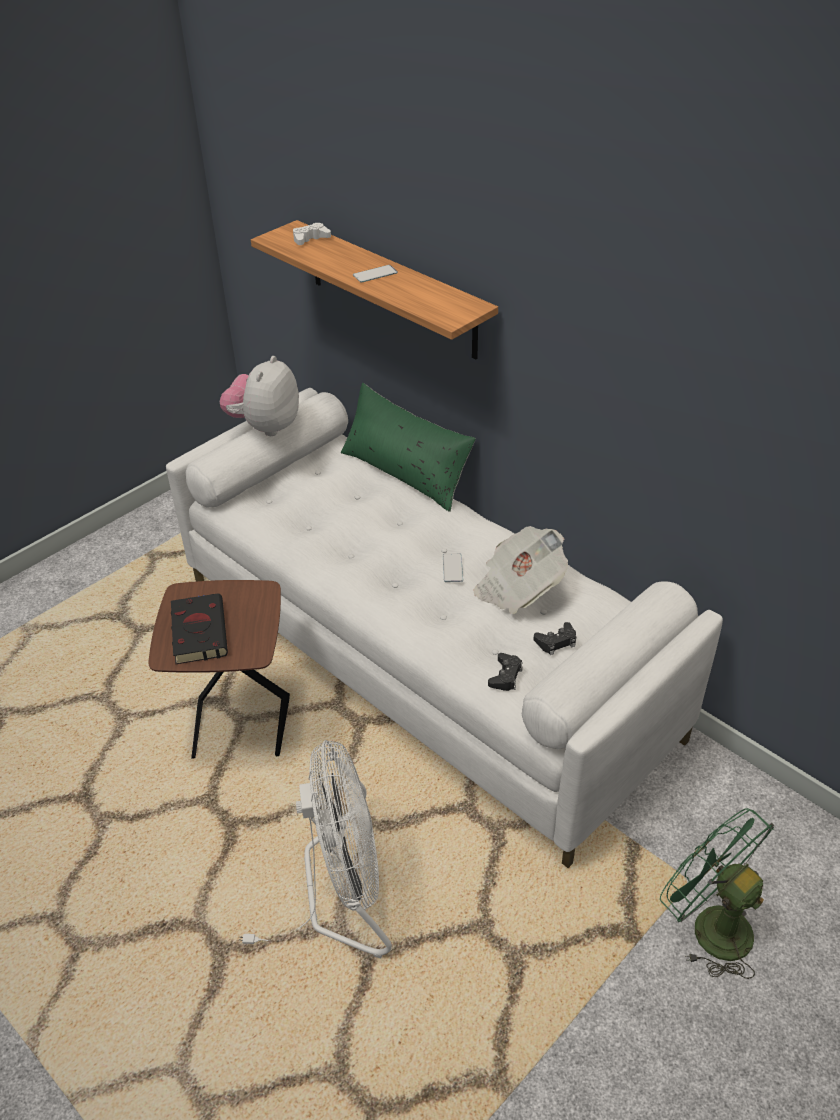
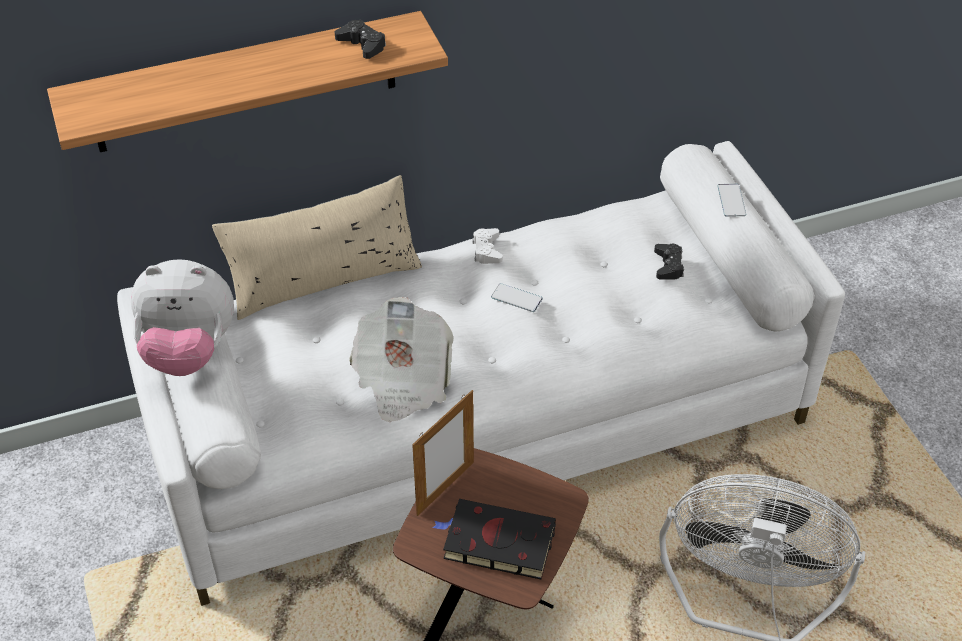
camera: 65 degrees left, 5 degrees up
plush toy [220,356,299,436] -> plush toy turned 45 degrees counterclockwise [131,259,234,376]
white game controller [293,223,331,245] -> white game controller moved to [472,228,503,264]
green pillow [341,383,476,512] -> beige pillow [212,175,422,320]
phone [353,265,398,283] -> phone moved to [717,184,746,217]
newspaper [473,526,568,614] -> newspaper moved to [349,297,454,422]
black game controller [488,653,523,691] -> black game controller moved to [335,20,386,59]
green fan [660,808,775,979] -> none
none -> picture frame [412,390,474,516]

